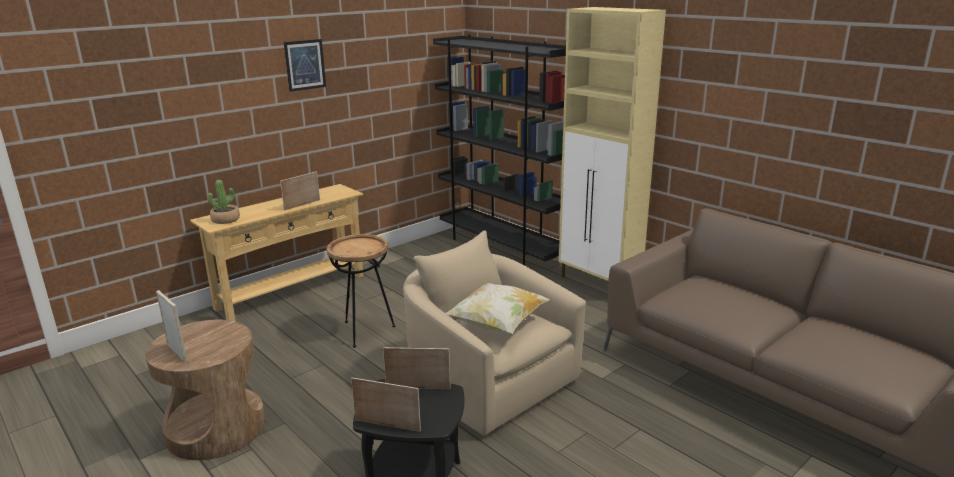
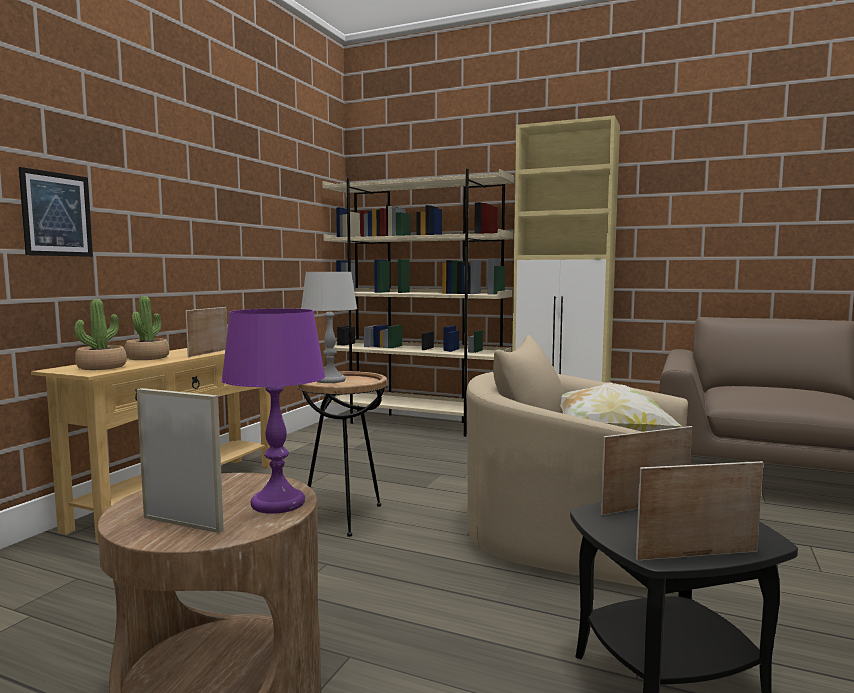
camera: 25 degrees left, 15 degrees down
picture [284,39,326,92] -> picture moved to [19,167,93,257]
black bookcase [433,35,566,266] -> beige bookcase [322,169,514,437]
none -> potted plant [124,296,169,360]
none -> purple table lamp [221,309,325,514]
none -> grey table lamp [301,272,357,383]

